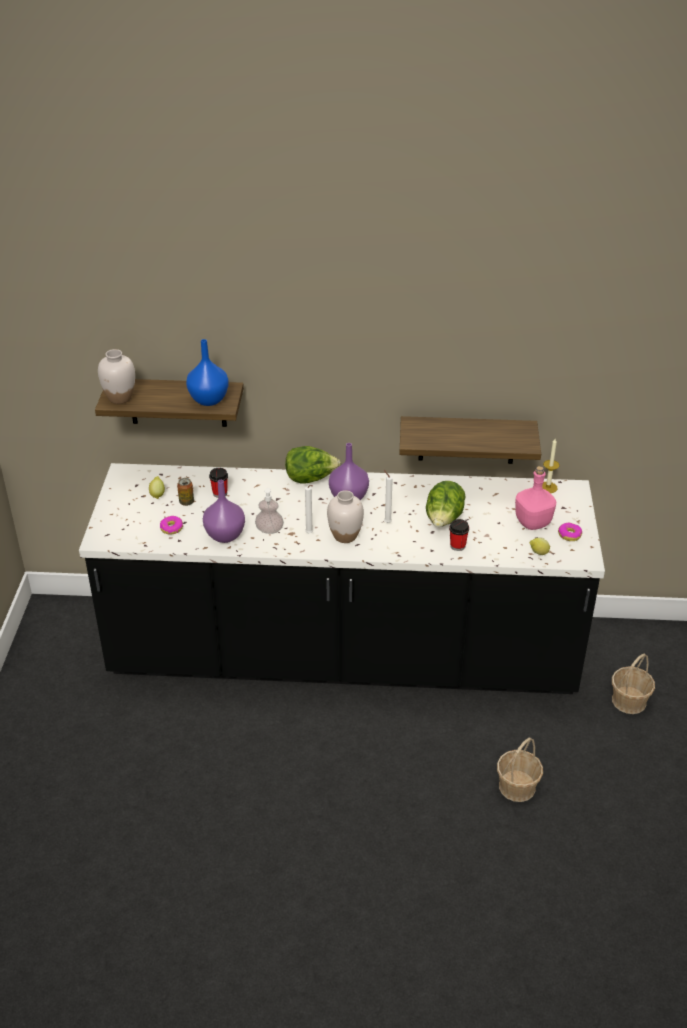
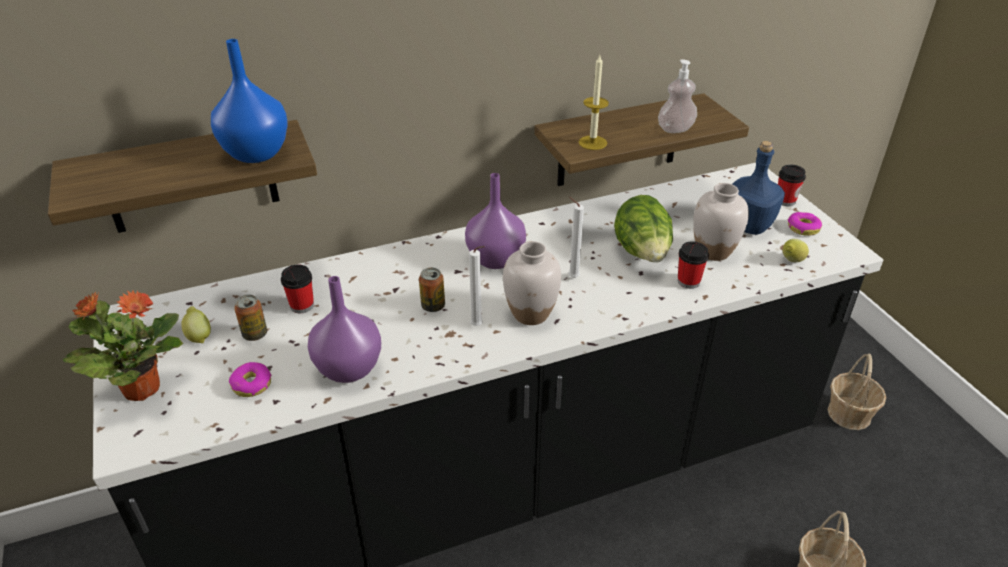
camera: 25 degrees left, 0 degrees up
white vase [98,349,135,404] -> white vase moved to [693,183,749,261]
soap dispenser [255,488,284,534] -> soap dispenser moved to [658,59,697,133]
lettuce [285,446,341,483] -> none
pink bottle [515,466,556,530] -> blue bottle [733,141,785,235]
candle [542,439,560,493] -> candle moved to [579,55,609,150]
none -> potted plant [63,290,183,401]
none -> can [419,268,445,312]
none -> cup [778,164,806,206]

